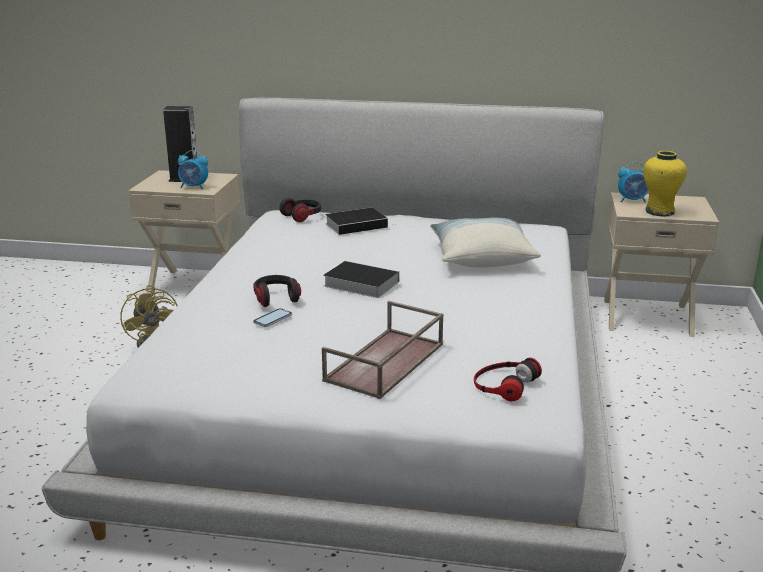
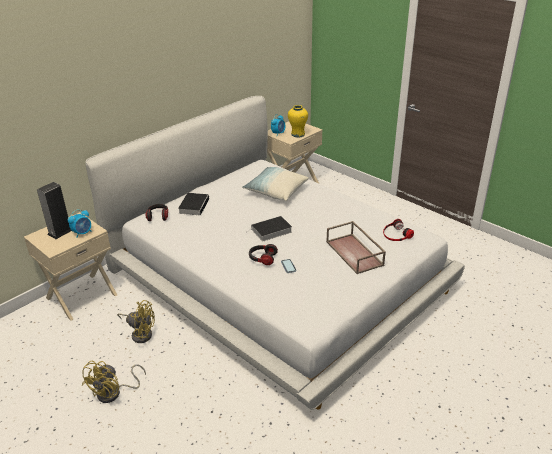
camera: 55 degrees left, 10 degrees up
none -> yellow fan [82,361,146,403]

